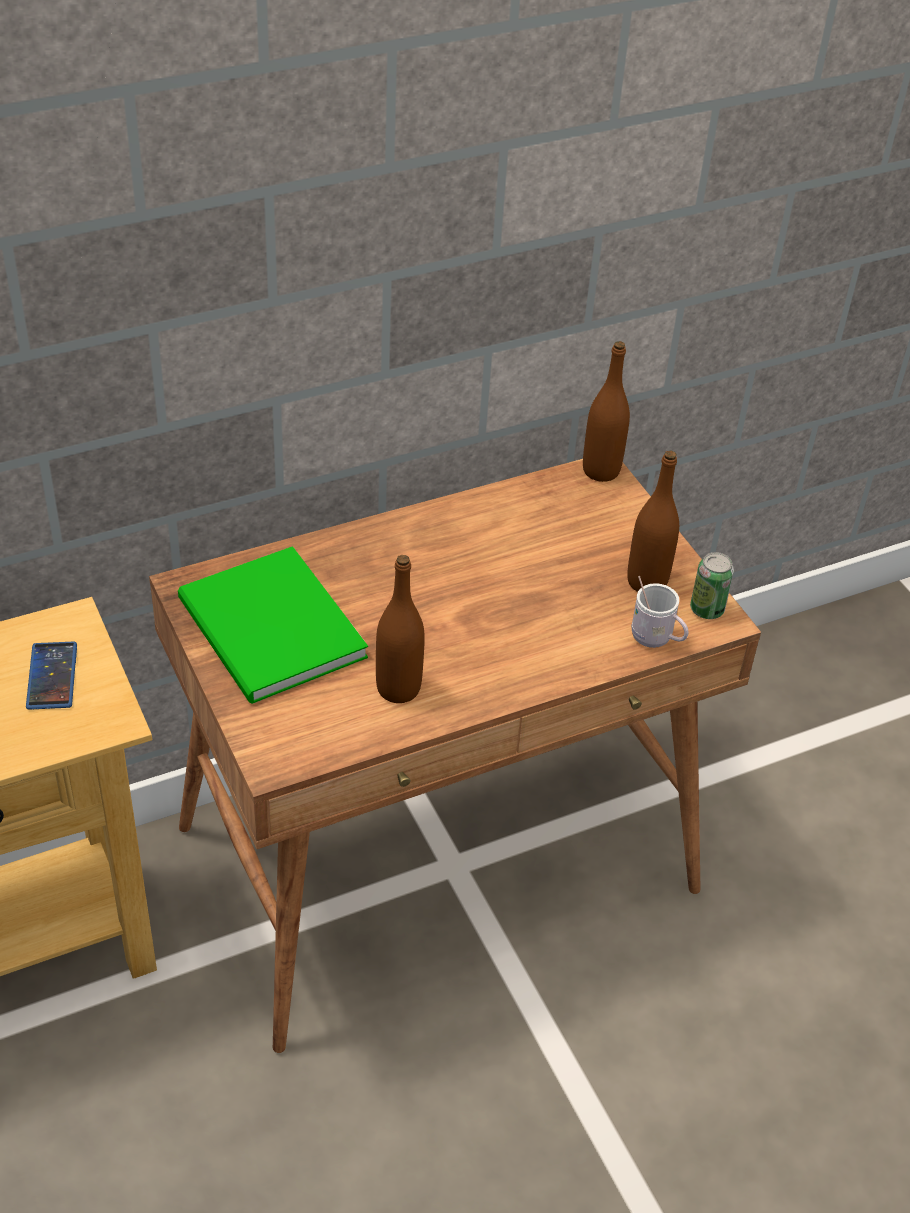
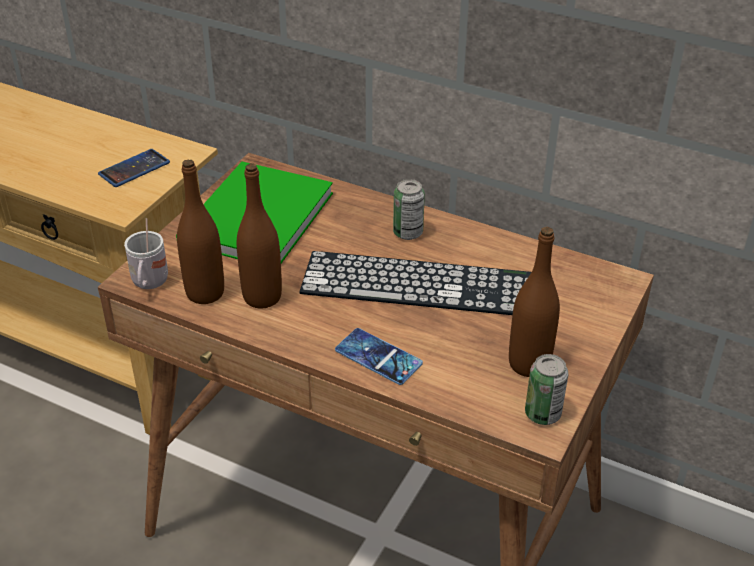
camera: 55 degrees right, 5 degrees down
brown bottle [583,341,630,482] -> brown bottle moved to [177,159,224,304]
white mug [631,576,689,648] -> white mug moved to [124,218,168,289]
none -> keyboard [299,251,531,315]
none -> phone [335,328,423,385]
none -> can [393,179,425,240]

